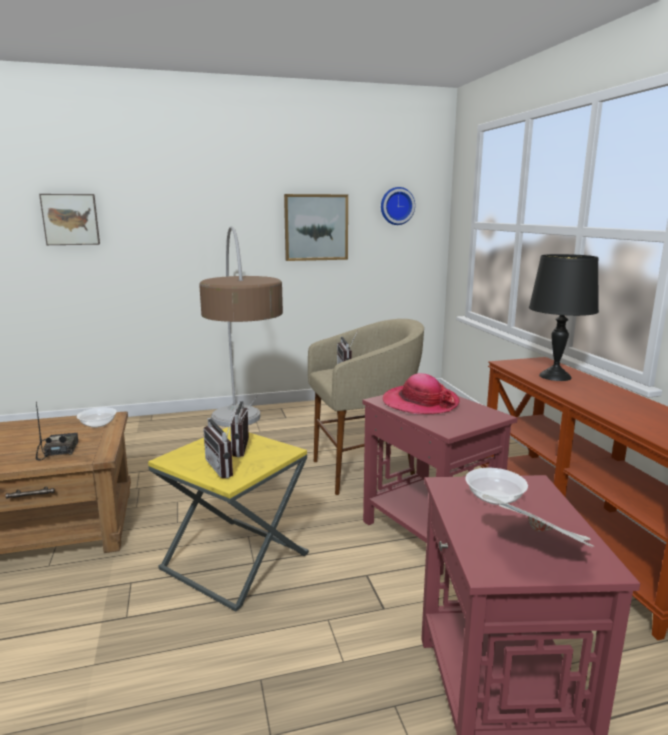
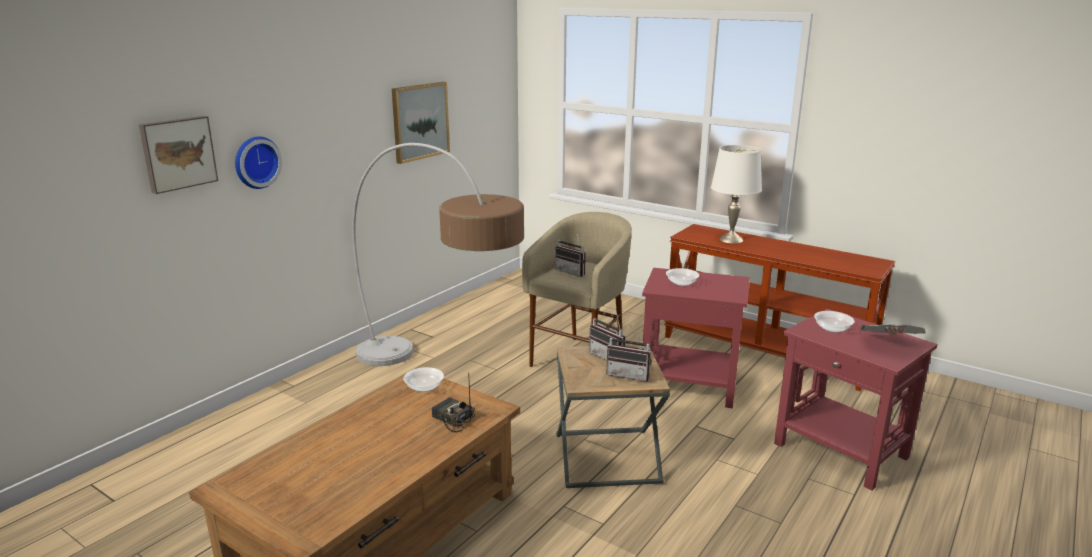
camera: 40 degrees left, 5 degrees up
yellow side table [148,427,309,611] -> brown side table [556,344,670,488]
wall clock [381,187,415,225] -> wall clock moved to [235,136,282,189]
hat [383,373,460,414] -> bowl [666,268,699,286]
black table lamp [529,254,599,381] -> white table lamp [711,145,762,244]

